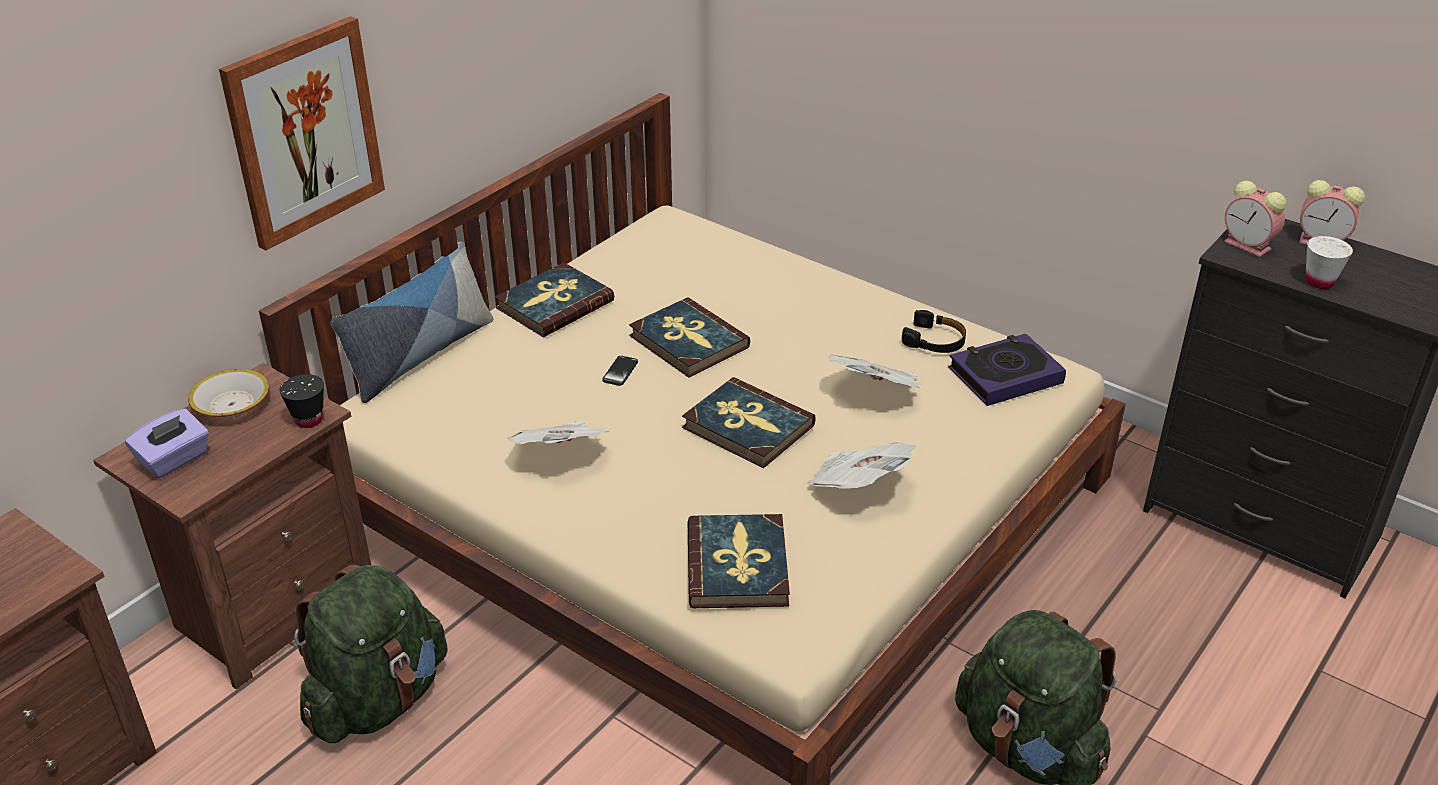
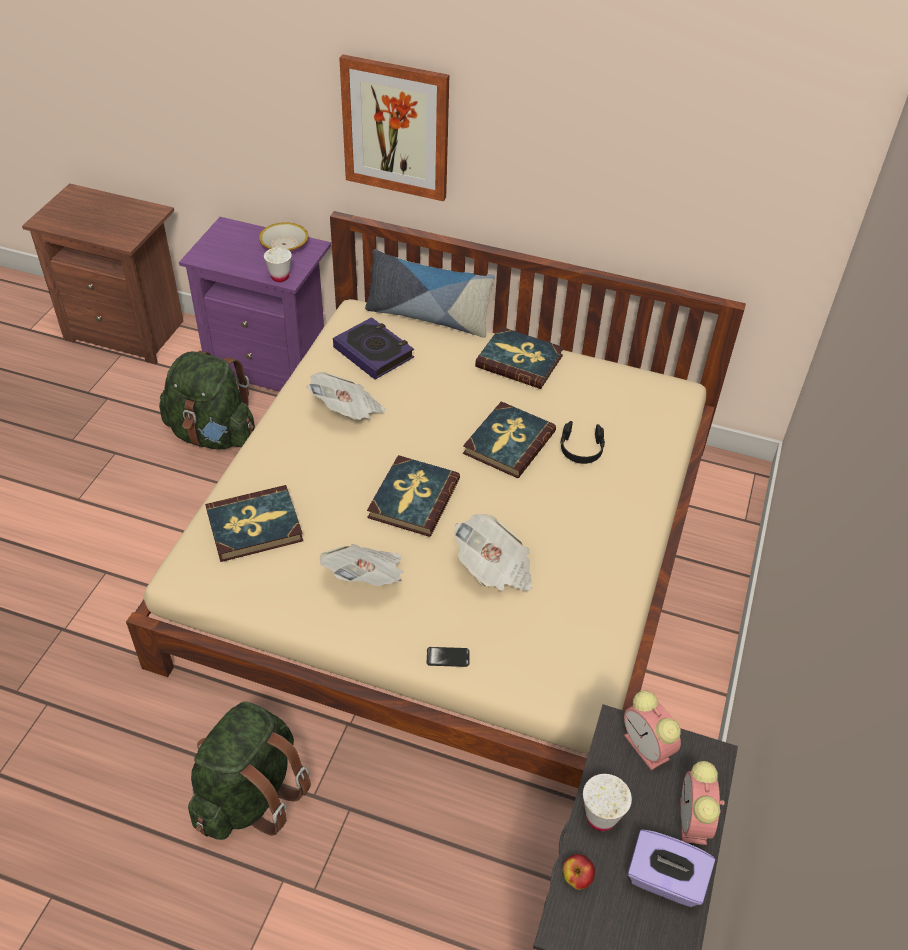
camera: 70 degrees right, 10 degrees up
brown nightstand [93,363,371,690] -> purple nightstand [179,217,331,392]
purple tissue box [125,408,209,478] -> purple tissue box moved to [628,829,715,907]
black cup [279,374,324,428] -> white cup [264,247,292,282]
phone [602,356,638,386] -> phone moved to [427,647,470,667]
black headphones [902,310,966,353] -> black headphones moved to [560,421,605,464]
book [948,334,1066,406] -> book moved to [333,317,414,380]
alarm clock [1224,181,1286,257] -> alarm clock turned 60 degrees counterclockwise [624,691,681,771]
none -> apple [563,854,595,890]

